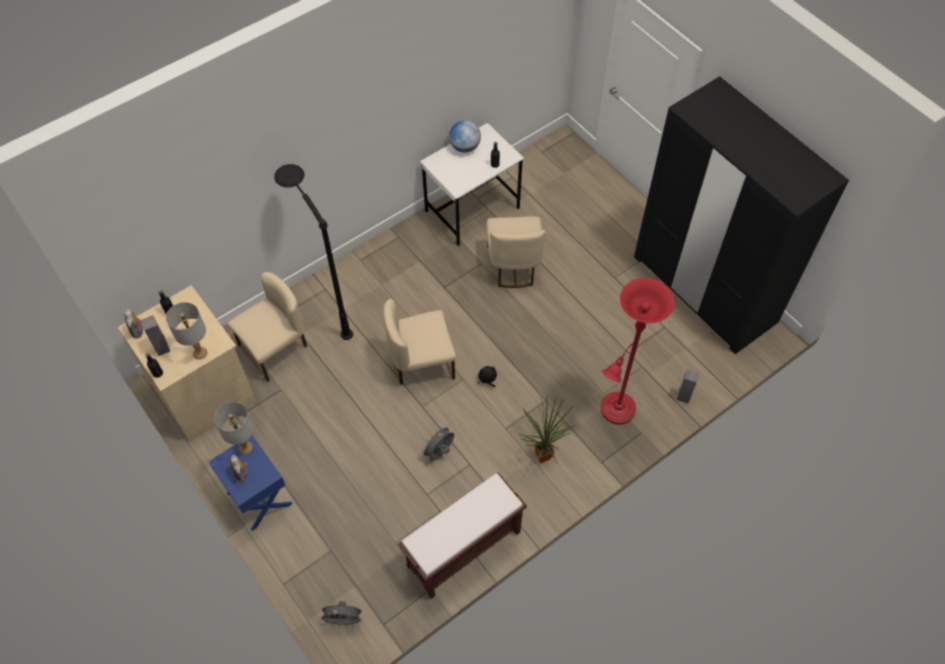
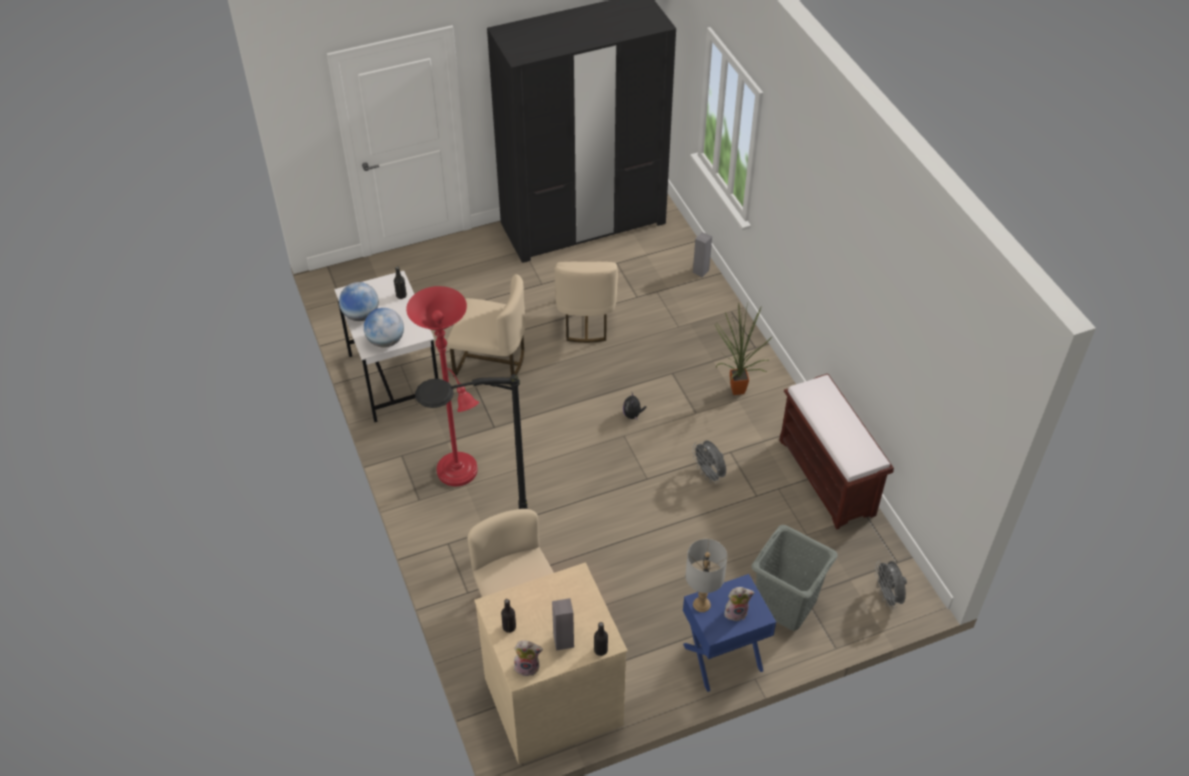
camera: 75 degrees left, 10 degrees down
grey table lamp [166,302,207,360] -> none
grey fan [318,601,364,628] -> grey fan turned 150 degrees clockwise [875,560,907,609]
beige chair [383,299,456,385] -> beige chair moved to [554,262,618,343]
red floor lamp [601,278,675,425] -> red floor lamp moved to [406,286,479,486]
none -> globe [364,308,404,348]
none -> grey laundry basket [751,525,838,631]

